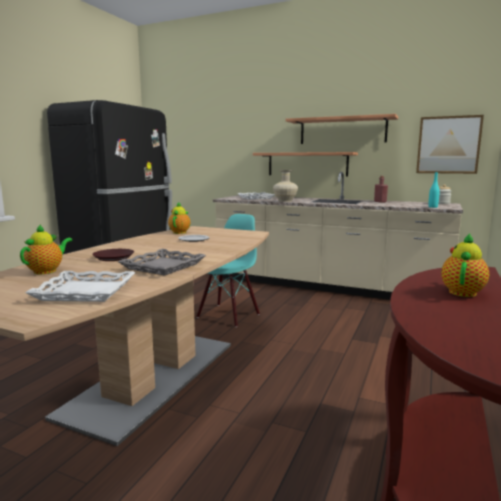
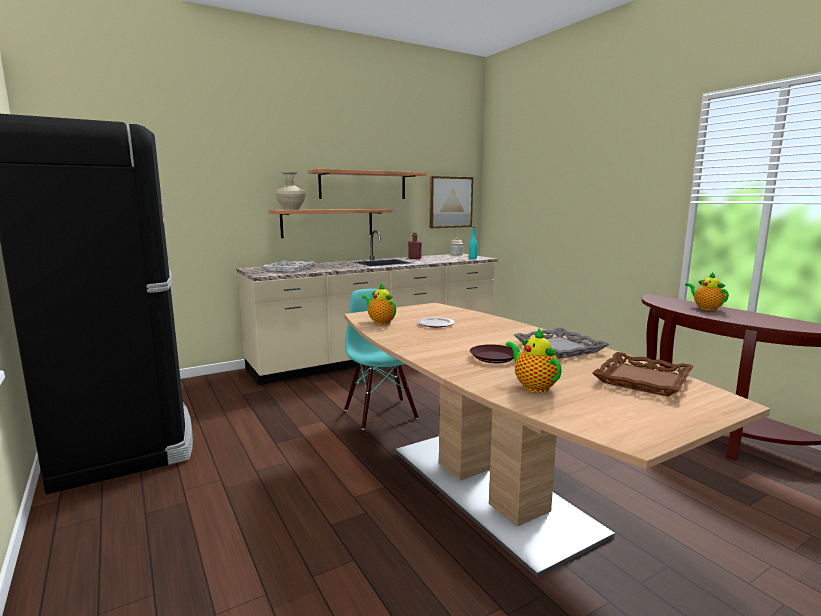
camera: 55 degrees left, 0 degrees up
white tray [25,271,136,302] -> brown tray [592,352,694,397]
beige vase [273,170,298,202] -> beige vase moved to [275,172,306,210]

